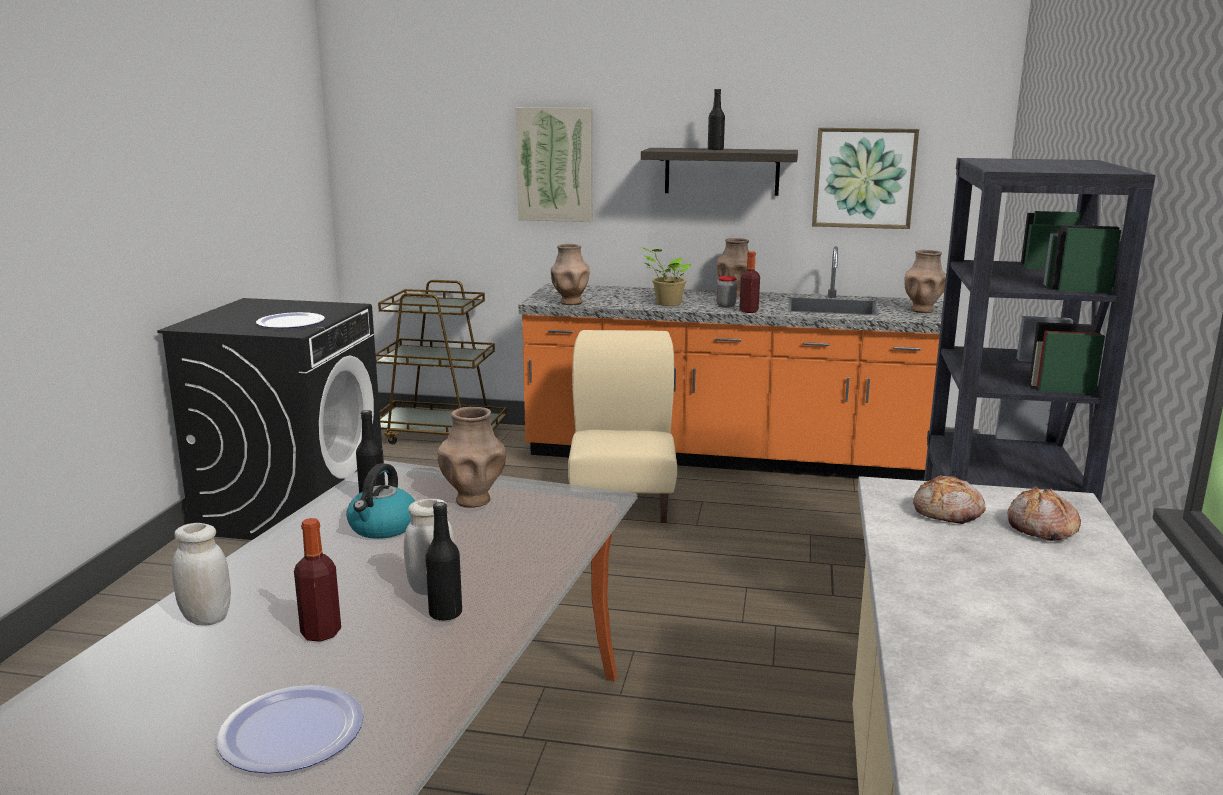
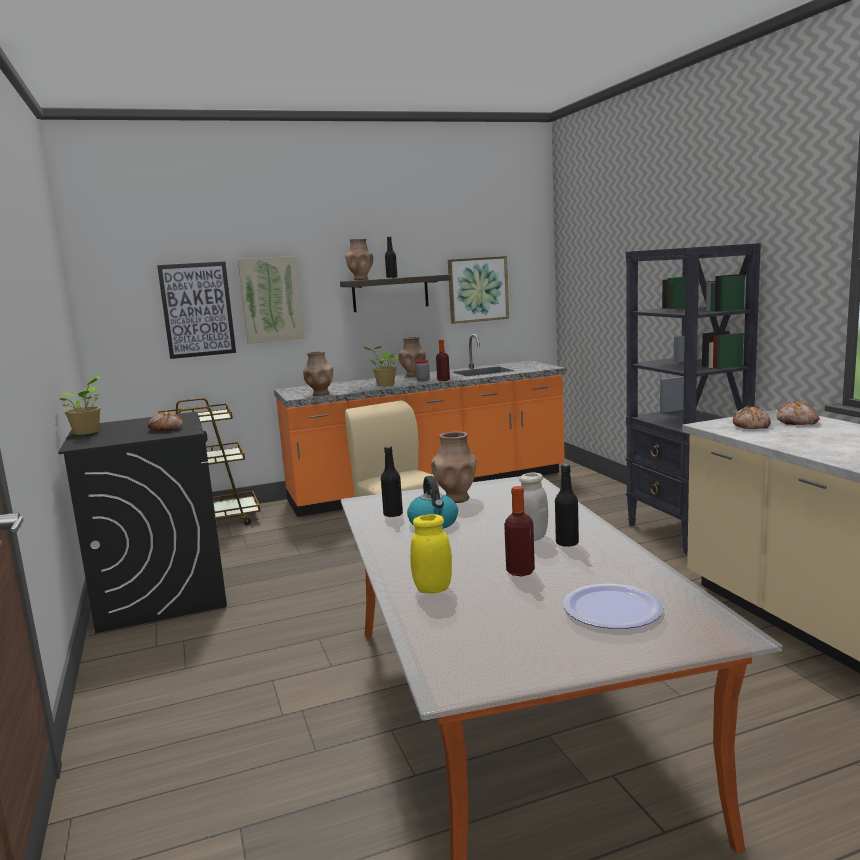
camera: 30 degrees left, 5 degrees down
white jar [172,523,231,626] -> yellow jar [410,514,452,593]
plate [256,312,325,328] -> bread [148,411,182,431]
brown vase [904,250,946,313] -> brown vase moved to [346,238,373,280]
none -> potted plant [59,375,101,435]
none -> picture [157,261,236,359]

